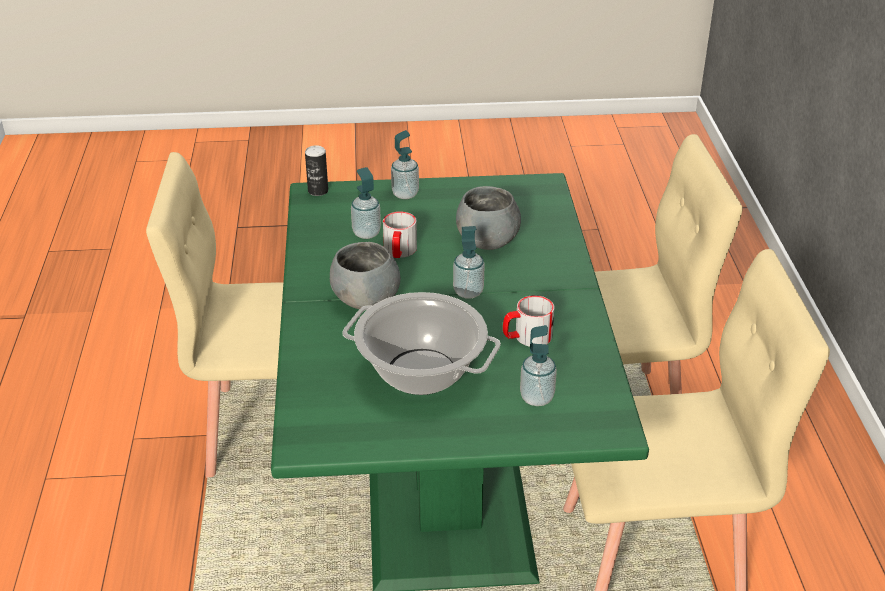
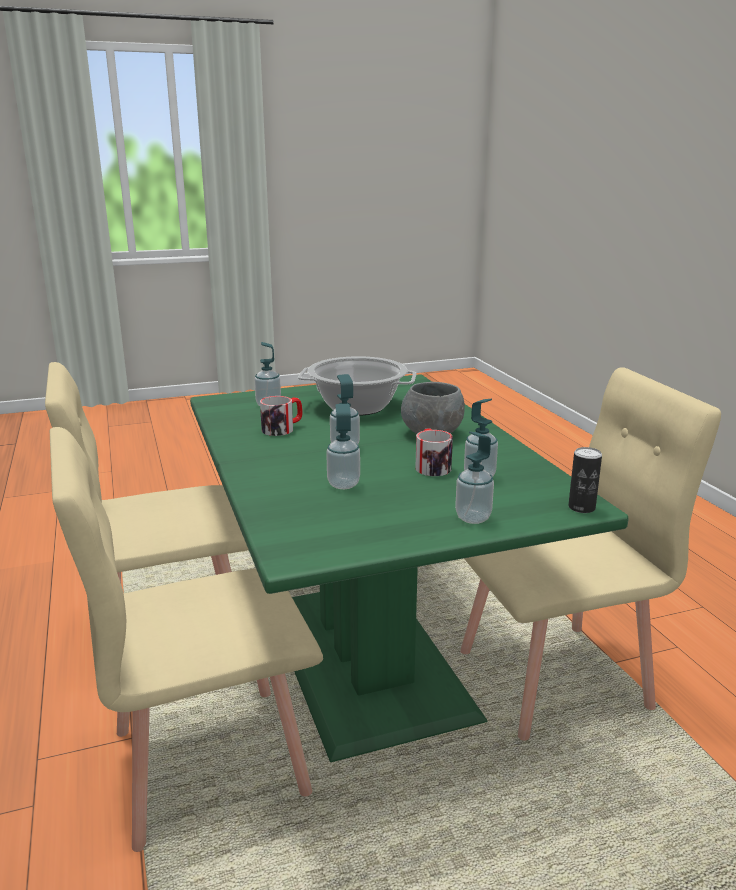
camera: 165 degrees right, 15 degrees down
grey bowl [456,186,521,250] -> soap dispenser [326,404,360,489]

